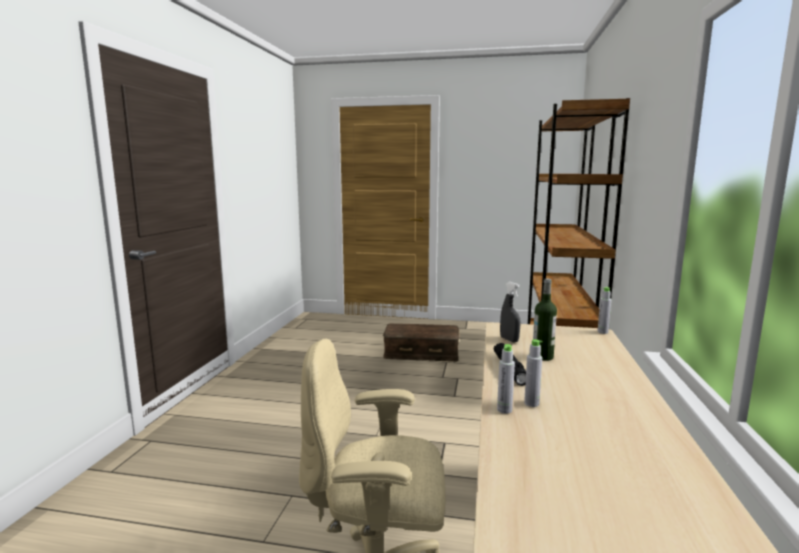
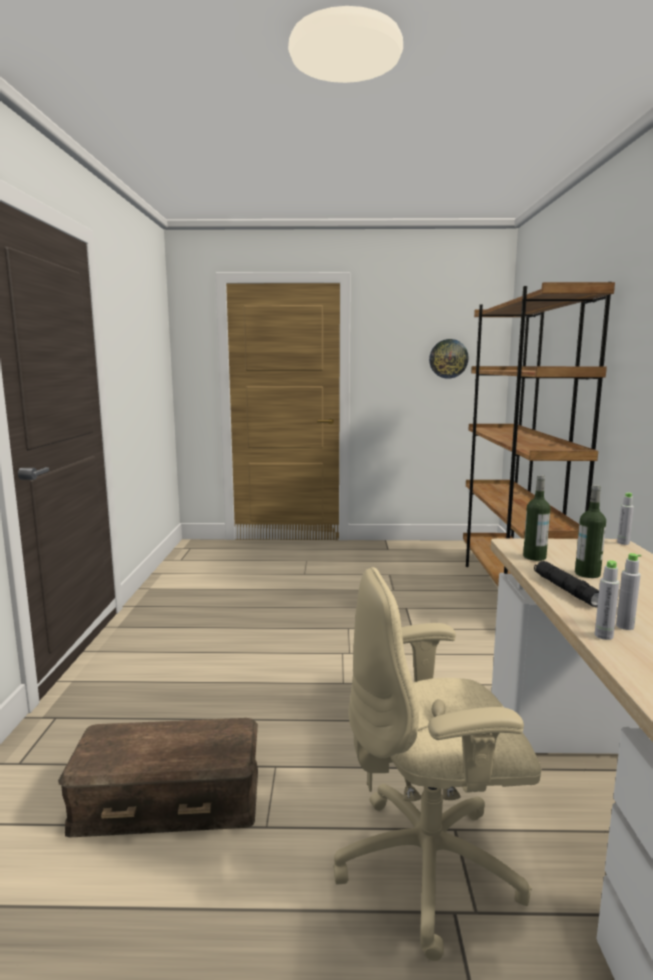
camera: 10 degrees left, 0 degrees up
brown storage box [383,323,460,362] -> brown storage box moved to [58,718,258,838]
grey spray bottle [500,282,521,343] -> bottle [523,475,550,561]
none -> wall clock [429,339,469,379]

